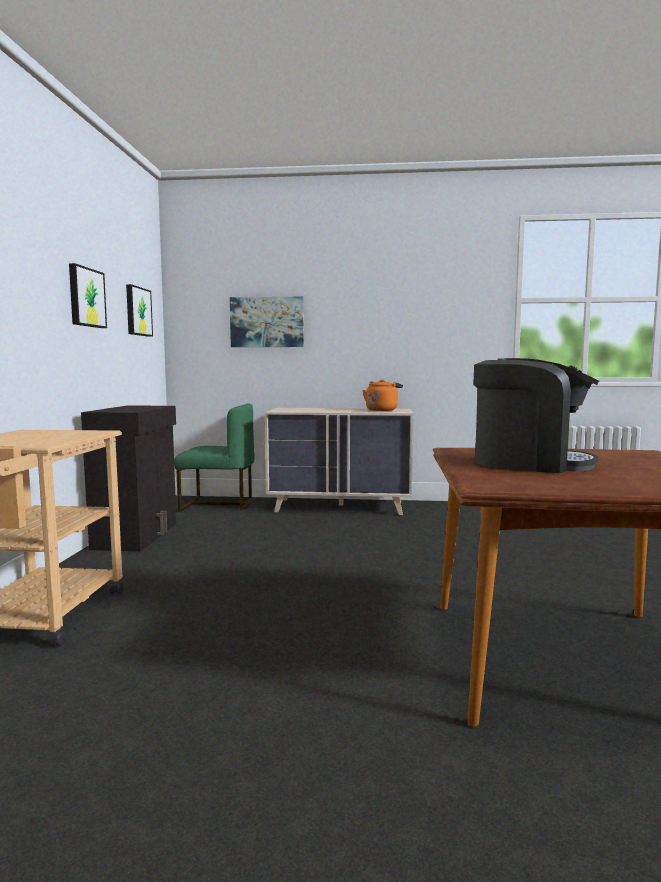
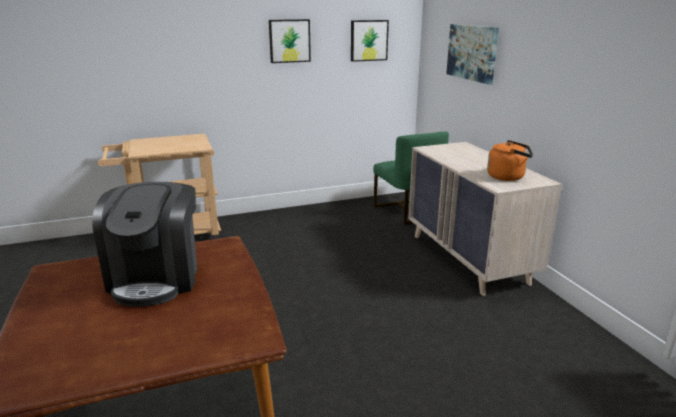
camera: 65 degrees right, 15 degrees up
black cabinet [81,405,176,552] -> none

